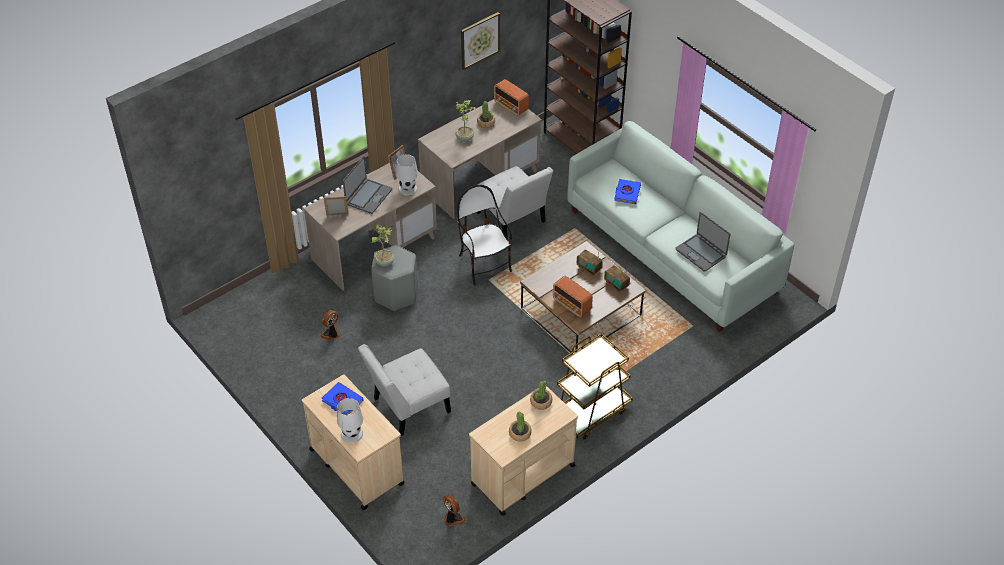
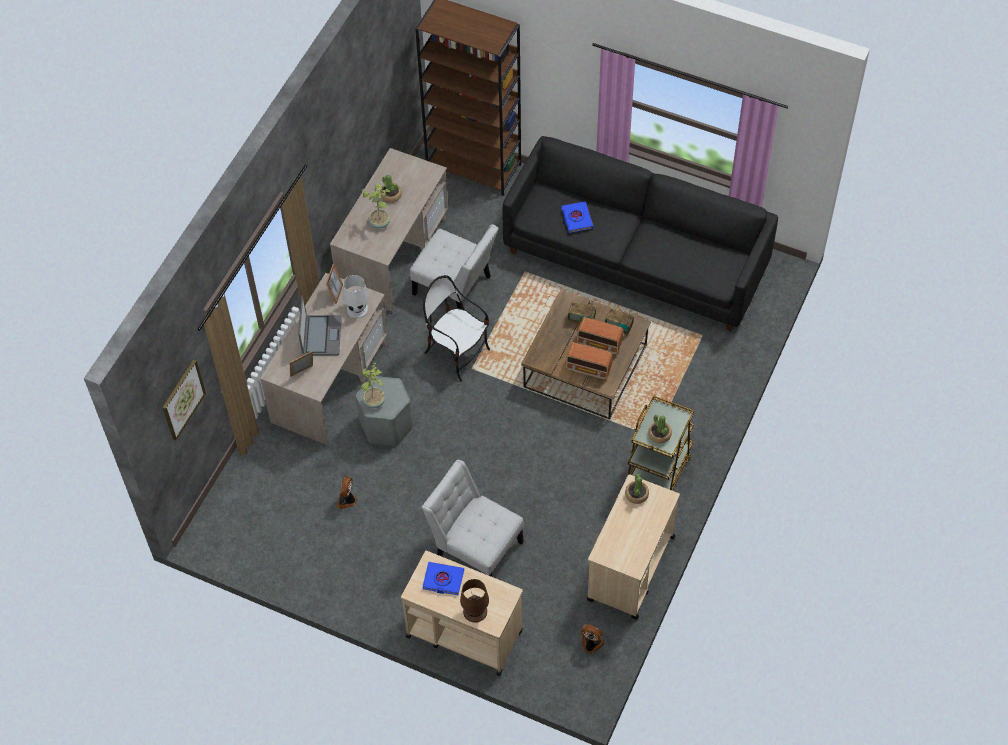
camera: 25 degrees left, 10 degrees up
white table lamp [337,398,363,443] -> brown table lamp [460,579,489,623]
white chair [358,344,451,436] -> white chair turned 90 degrees clockwise [422,459,524,577]
picture [461,12,500,70] -> picture moved to [162,359,206,440]
radio [494,79,529,116] -> radio moved to [577,317,623,354]
potted plant [509,412,532,442] -> potted plant moved to [648,415,672,443]
white sofa [567,121,794,332] -> black sofa [502,136,778,331]
laptop [675,212,731,272] -> none

